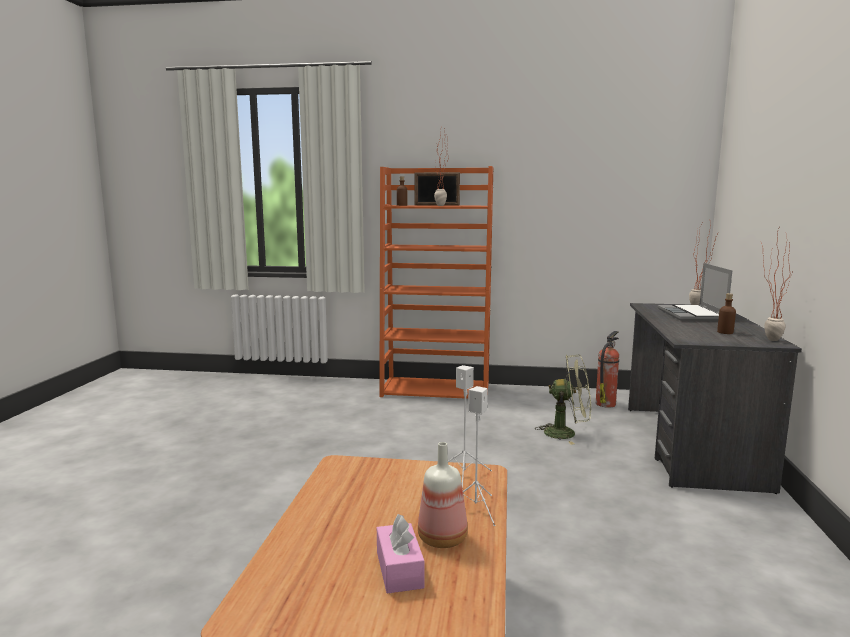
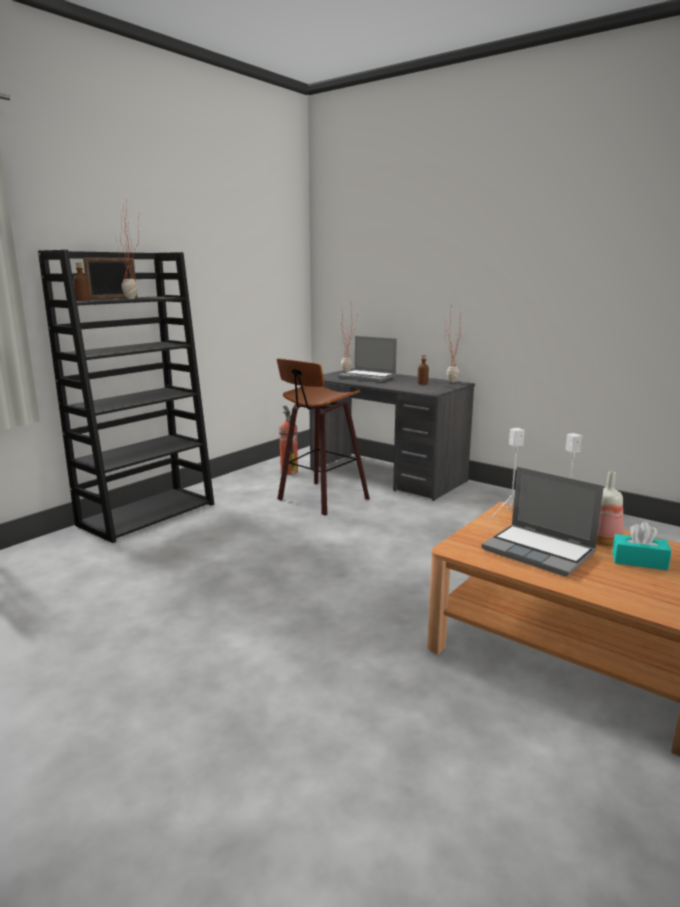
camera: 60 degrees left, 5 degrees up
pink tissue box [377,514,424,594] -> turquoise tissue box [612,522,672,570]
orange bookcase [379,166,494,399] -> black bookcase [38,250,214,543]
green fan [535,355,591,445] -> stool [277,359,370,516]
none -> laptop [481,467,604,576]

